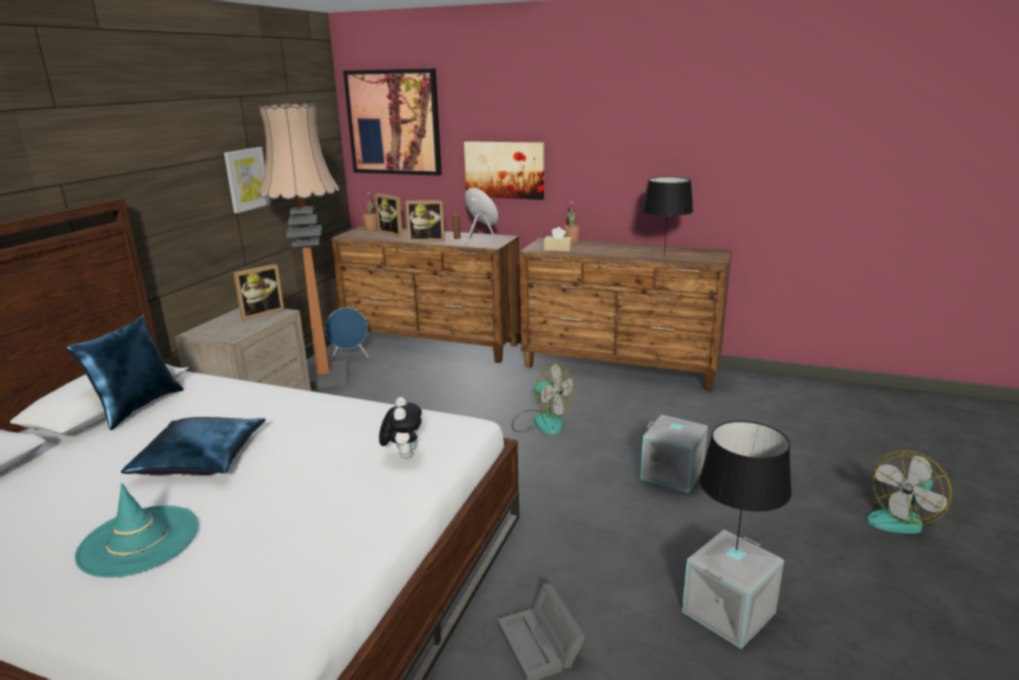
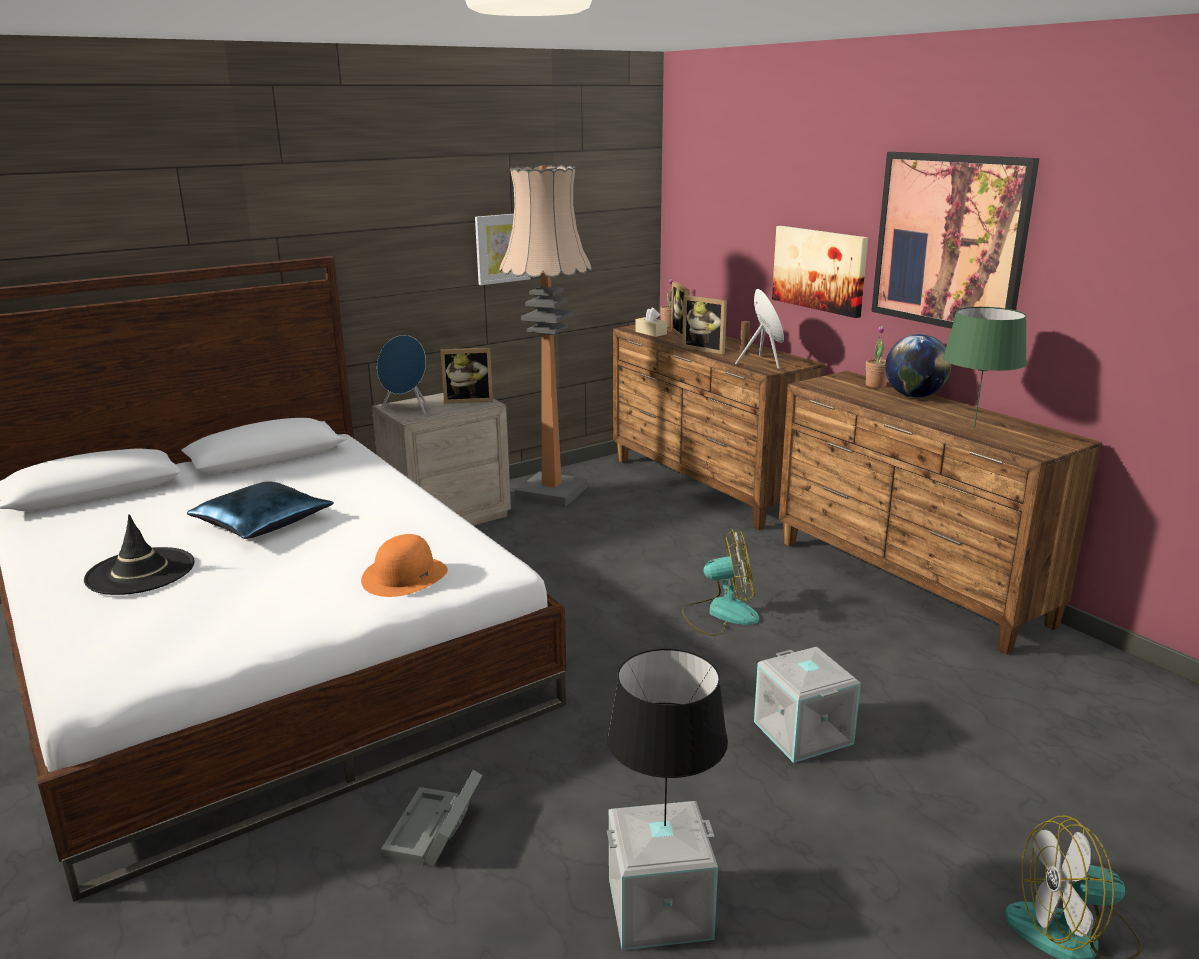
camera: 35 degrees right, 0 degrees up
blue pillow [66,316,184,430] -> none
turquoise hat [75,483,198,578] -> black hat [84,514,195,595]
blue speaker [325,308,369,361] -> blue speaker moved to [377,335,426,415]
picture [343,68,442,176] -> picture moved to [871,152,1039,329]
plush toy [379,397,422,458] -> orange hat [361,534,448,597]
fan [512,362,575,435] -> fan turned 75 degrees counterclockwise [682,529,759,636]
beige tissue box [544,227,572,252] -> beige tissue box moved to [635,308,667,337]
black table lamp [642,176,694,256] -> green table lamp [943,307,1027,428]
none -> globe [885,334,952,398]

